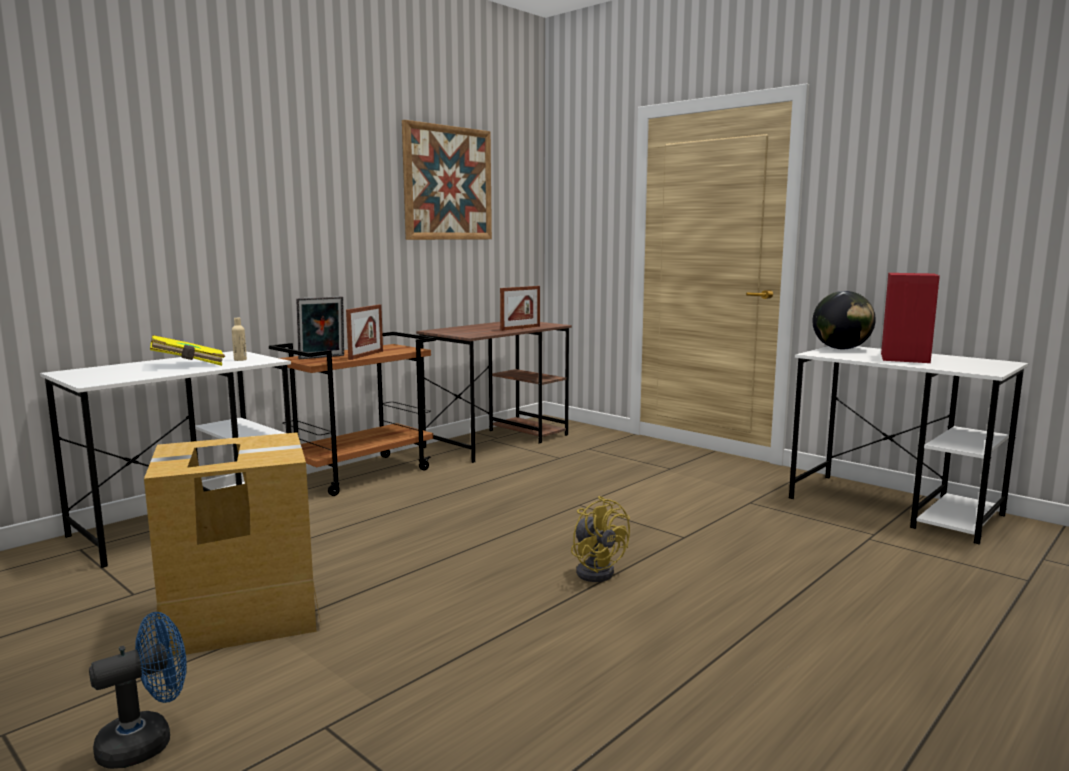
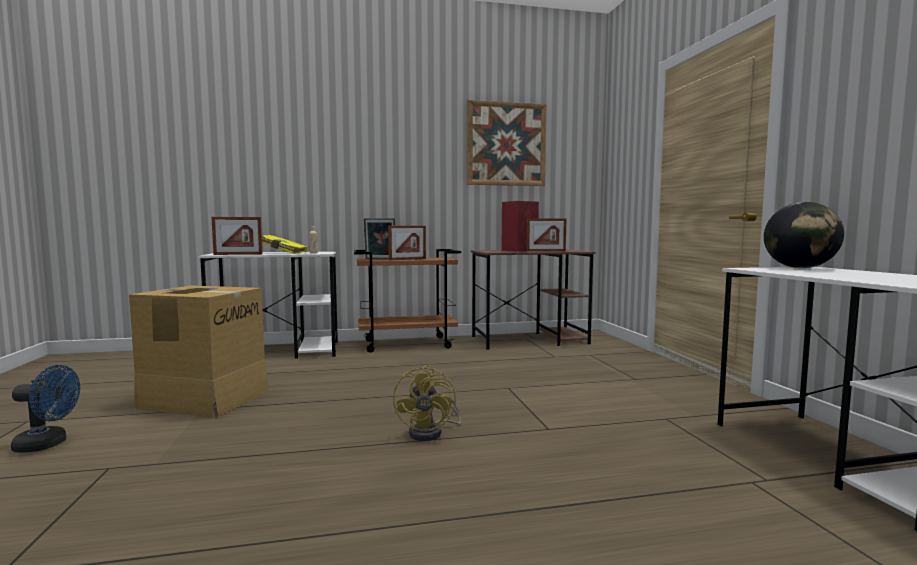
camera: 35 degrees right, 5 degrees down
red speaker [881,273,940,363] -> red speaker moved to [501,201,539,251]
none -> picture frame [211,217,262,255]

